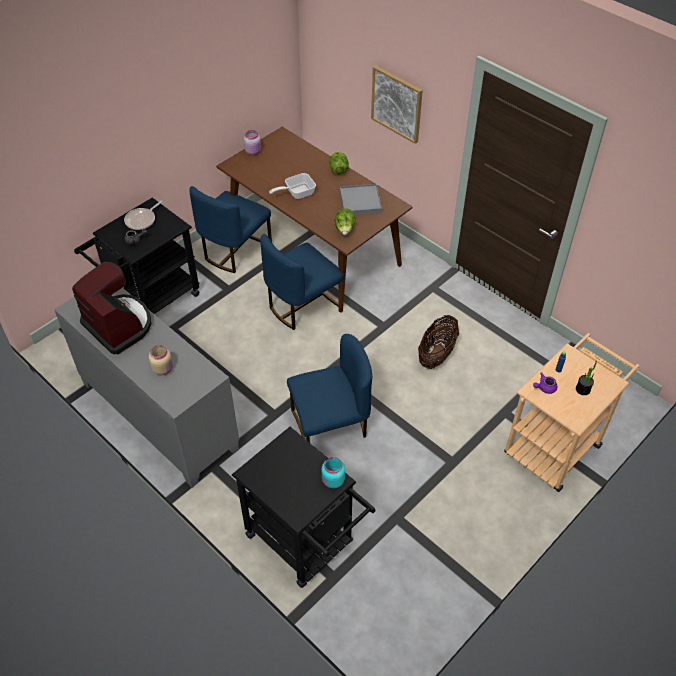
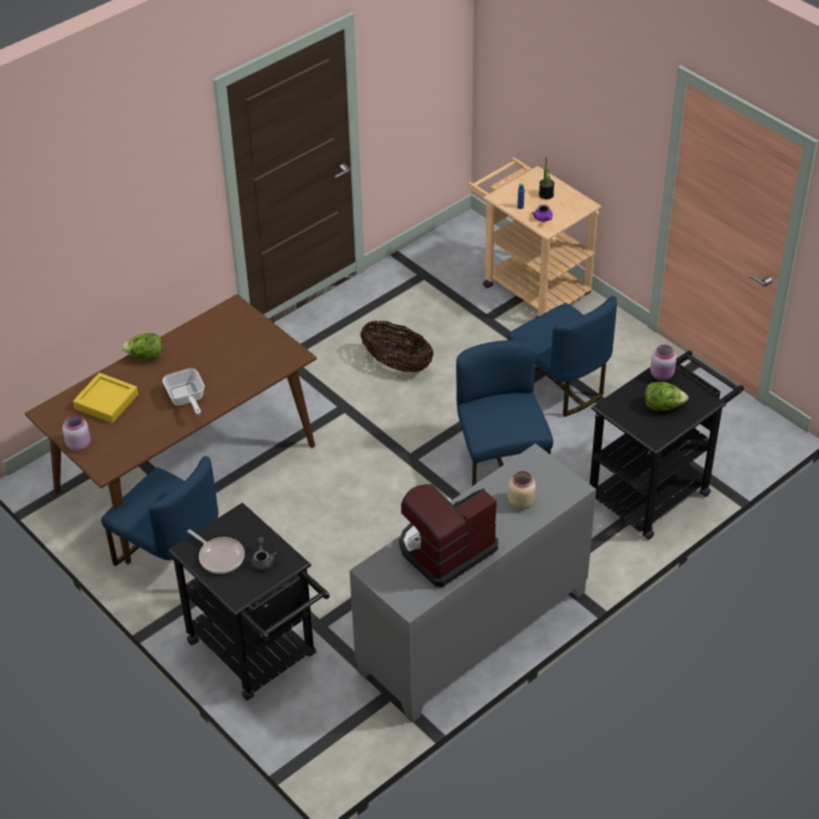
camera: 85 degrees left, 5 degrees down
blue chair [260,234,345,330] -> blue chair moved to [508,296,617,417]
turquoise jar [322,457,345,488] -> pink jar [650,345,677,380]
lettuce [335,208,355,235] -> lettuce moved to [645,382,688,411]
grey tray [340,184,382,215] -> none
picture [371,65,423,144] -> none
none -> yellow tray [73,373,138,423]

